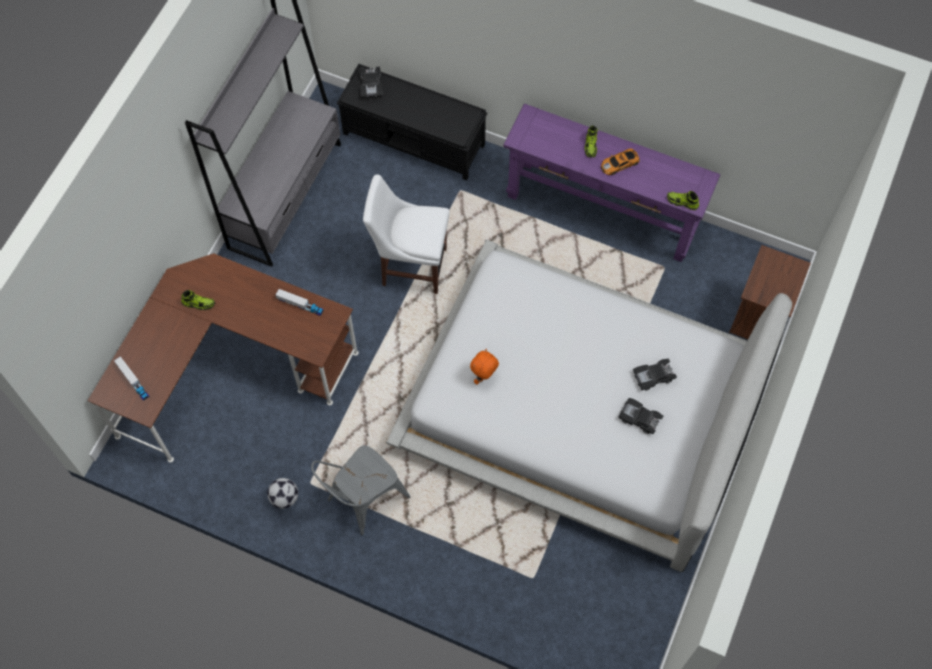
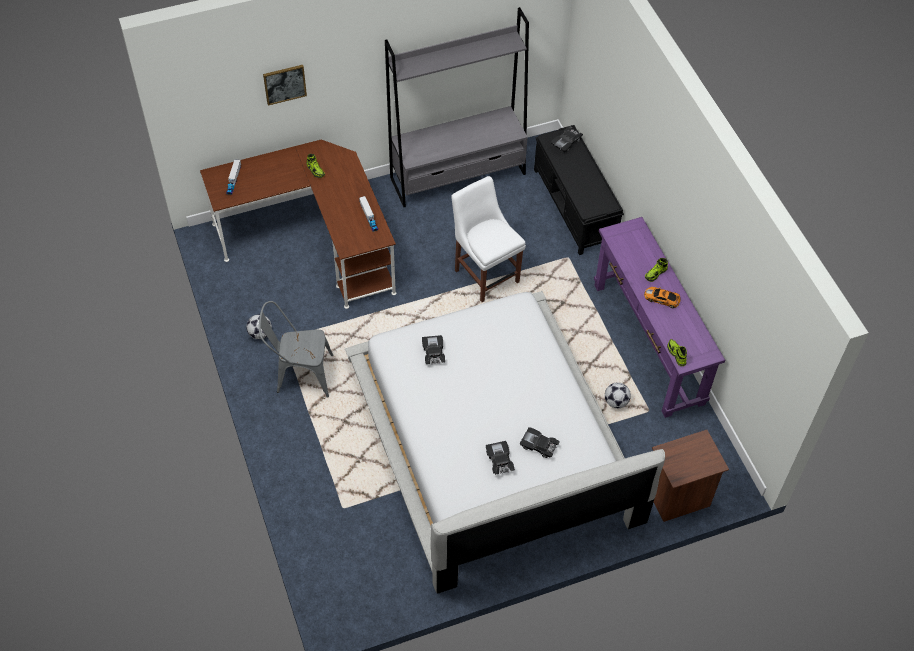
camera: 45 degrees right, 10 degrees down
orange plush toy [470,349,499,385] -> black toy car [422,335,445,364]
none -> picture [263,65,307,106]
none -> football [605,382,631,408]

